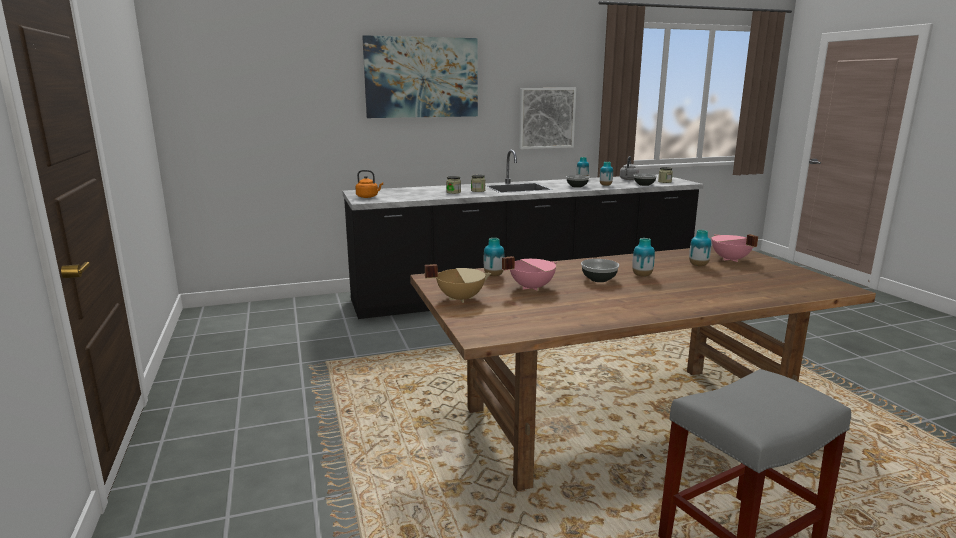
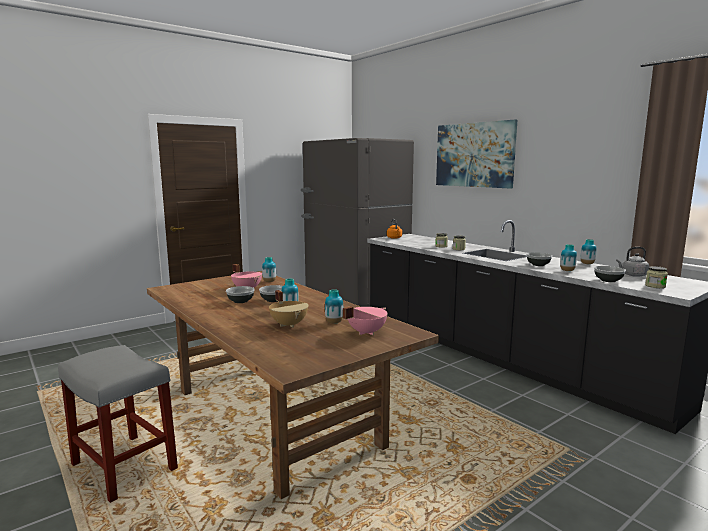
camera: 70 degrees right, 5 degrees down
beige cooking pot [425,264,492,303] -> beige cooking pot moved to [269,290,308,328]
picture [519,88,576,149] -> none
none -> bowl [226,286,255,303]
none -> grey fridge [301,138,414,307]

